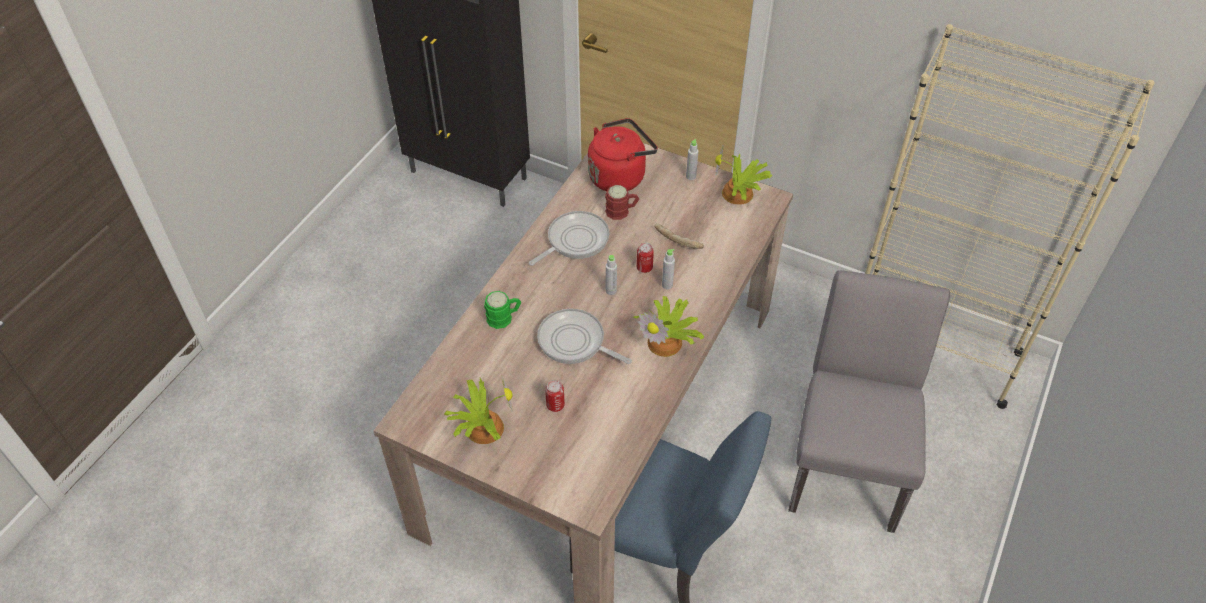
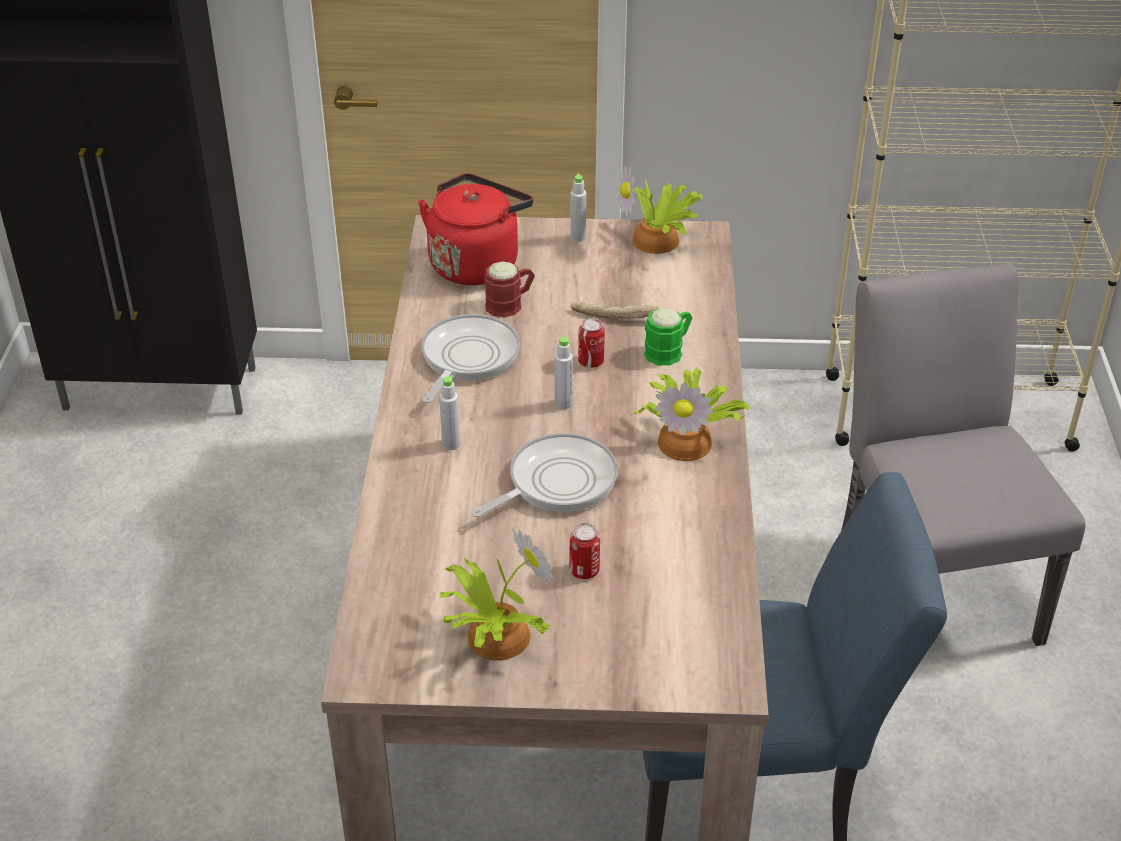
camera: 25 degrees left, 10 degrees down
green mug [484,291,521,329] -> green mug moved to [644,308,692,366]
frying pan [537,309,632,364] -> frying pan turned 135 degrees clockwise [472,433,618,518]
grey bottle [662,249,675,289] -> grey bottle moved to [439,375,460,450]

